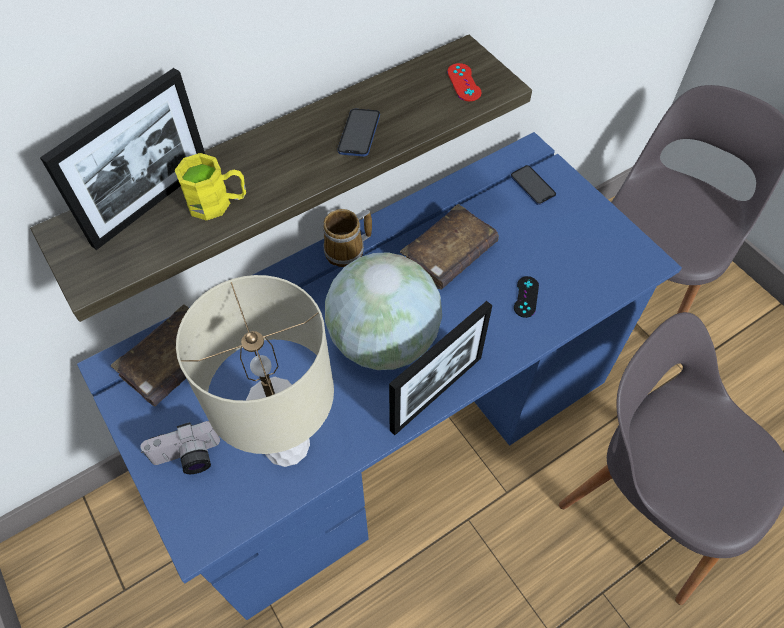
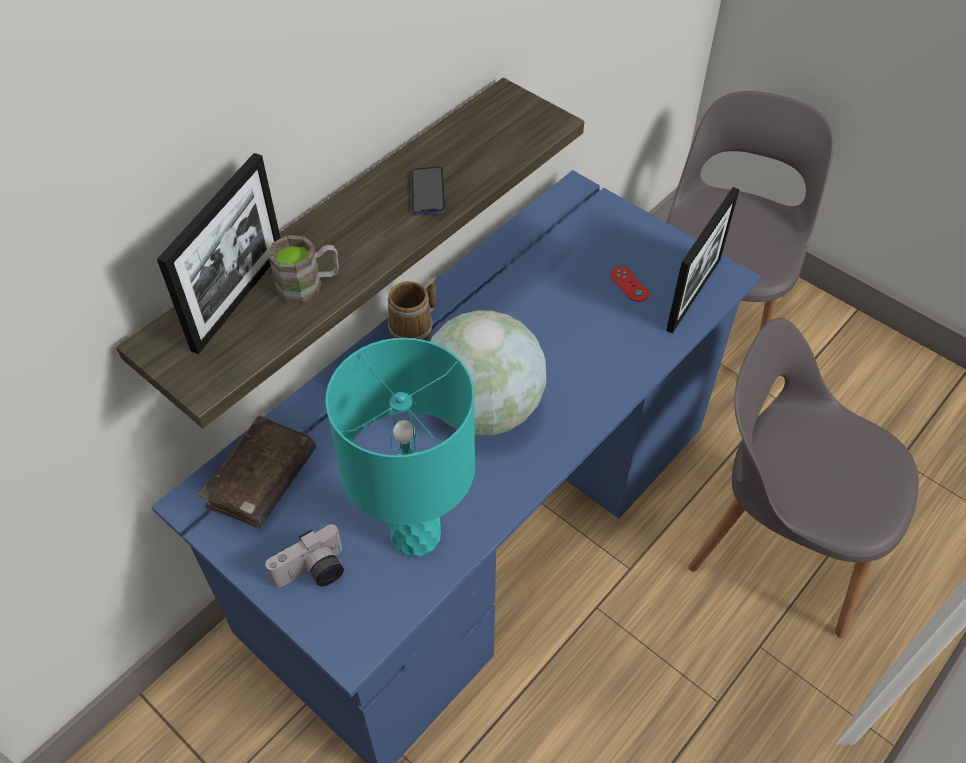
camera: 15 degrees left, 5 degrees down
yellow mug [175,153,246,220] -> brown mug [268,235,339,304]
beige table lamp [176,275,334,467] -> turquoise table lamp [325,338,475,556]
picture frame [389,301,492,435] -> picture frame moved to [666,187,740,333]
brown book [400,204,499,290] -> none
red game controller [447,63,482,101] -> red game controller moved to [611,266,649,302]
phone [511,165,556,205] -> none
black game controller [514,276,539,318] -> none

